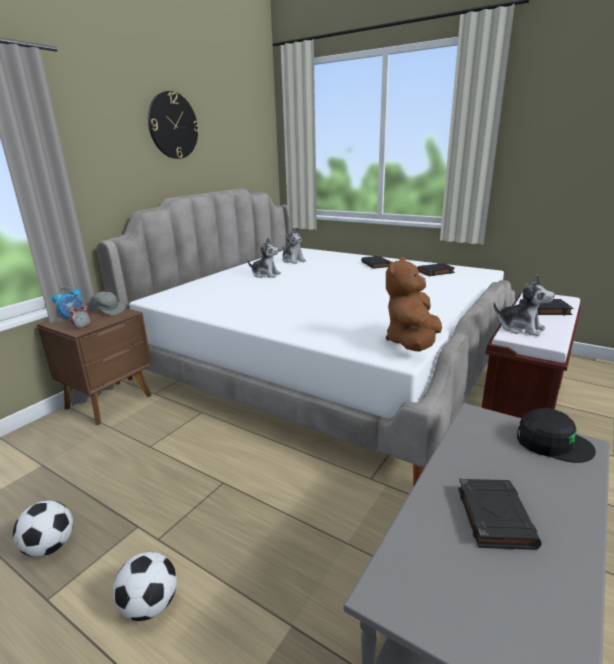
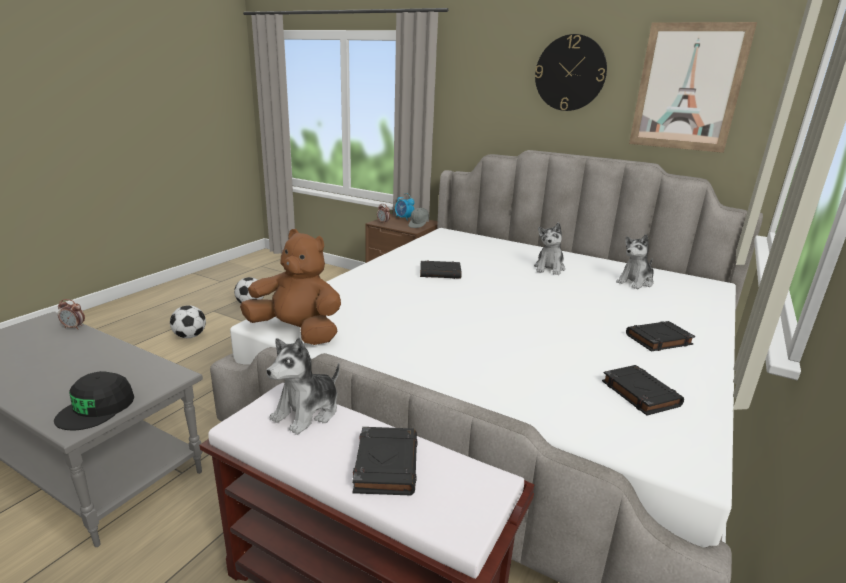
camera: 85 degrees right, 0 degrees up
black book [458,479,542,550] -> black book moved to [420,260,462,279]
none -> alarm clock [58,299,85,329]
none -> picture [629,22,757,153]

